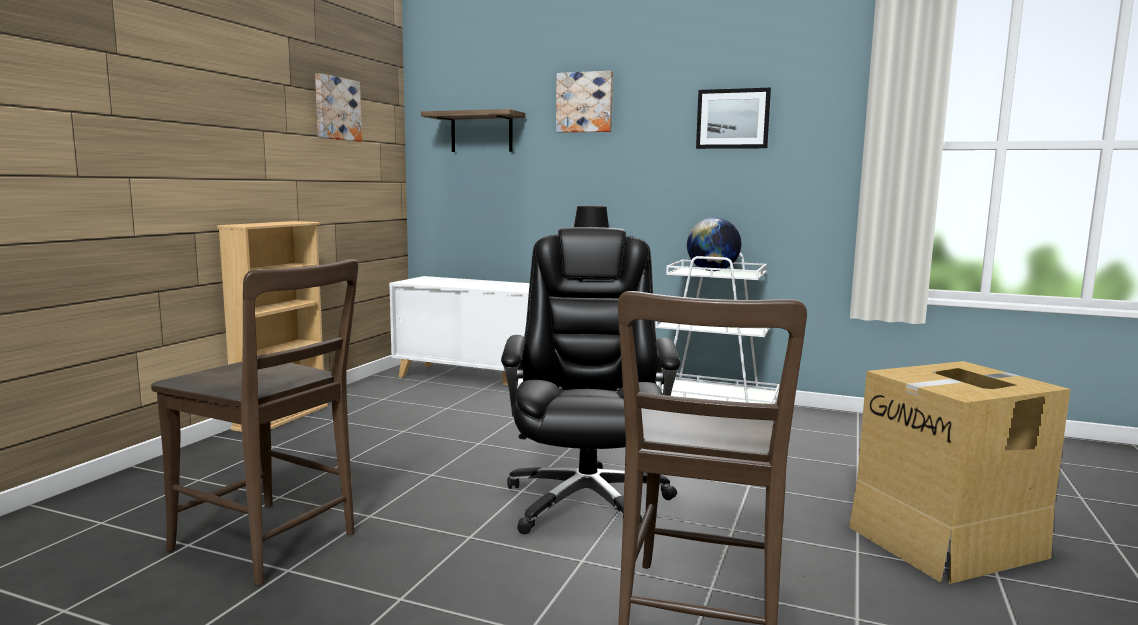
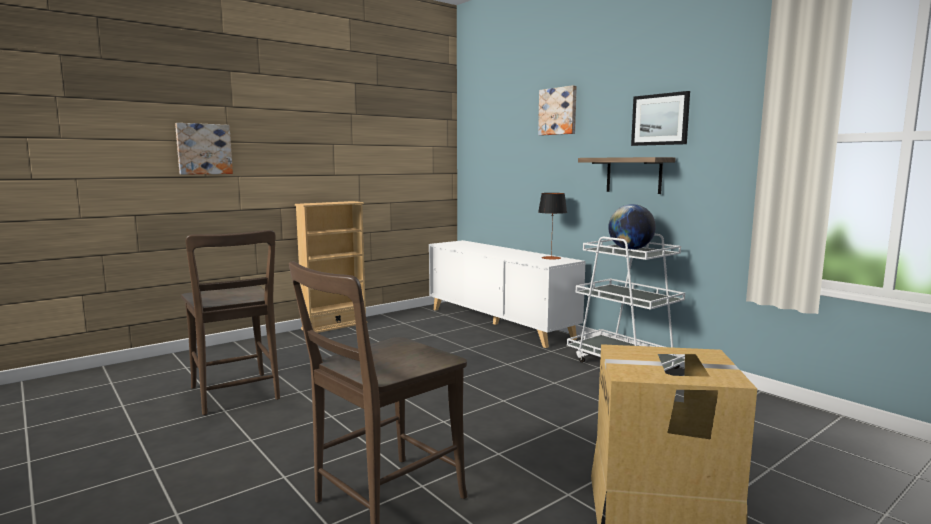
camera: 30 degrees right, 0 degrees up
picture [315,73,362,142] -> picture moved to [175,123,233,175]
shelf [421,109,525,152] -> shelf moved to [578,157,675,194]
black office chair [501,227,680,534] -> none

